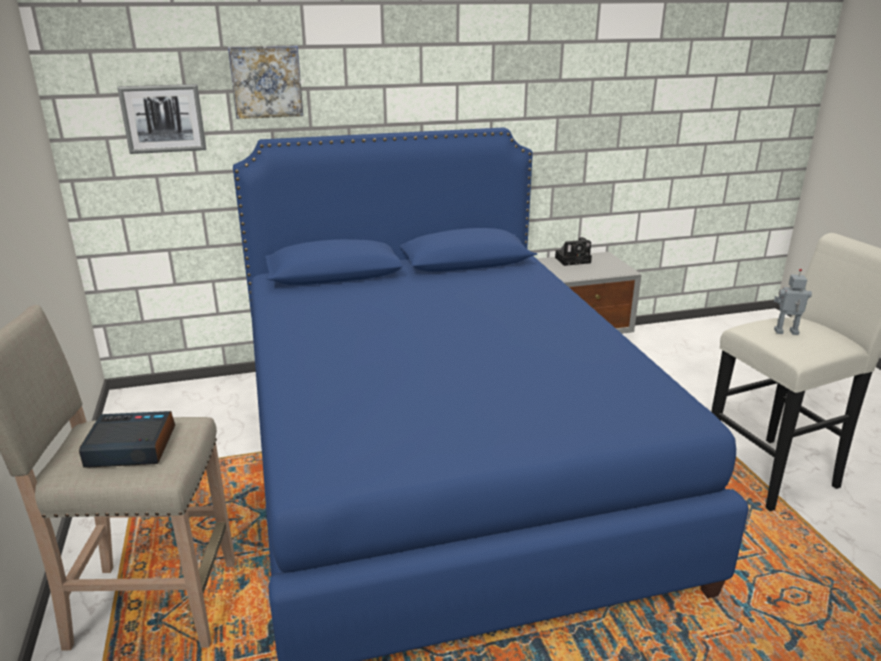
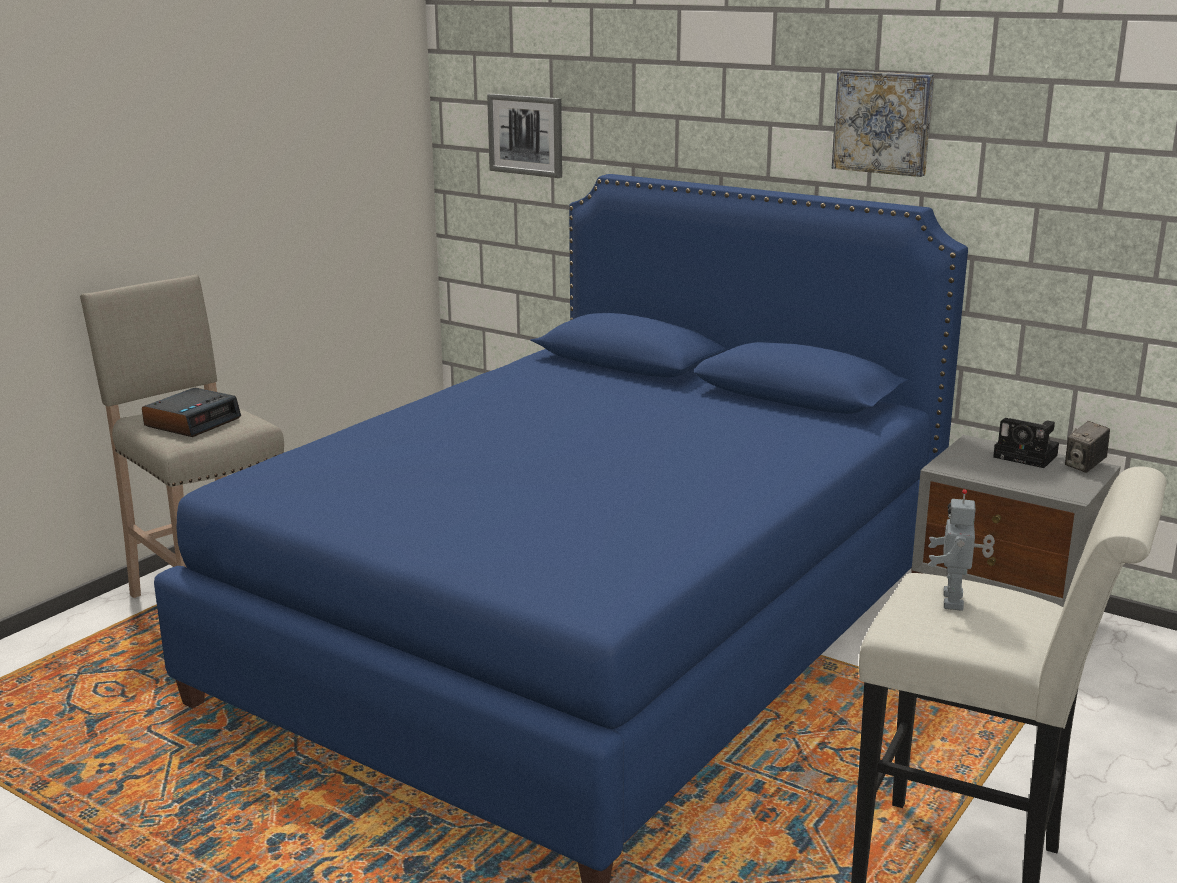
camera: 50 degrees right, 5 degrees down
alarm clock [79,411,175,468] -> alarm clock turned 75 degrees clockwise [142,388,241,437]
picture [228,45,303,119] -> picture moved to [832,70,934,177]
toy robot [774,269,812,335] -> toy robot turned 135 degrees counterclockwise [928,489,995,611]
none -> camera [1065,421,1110,473]

